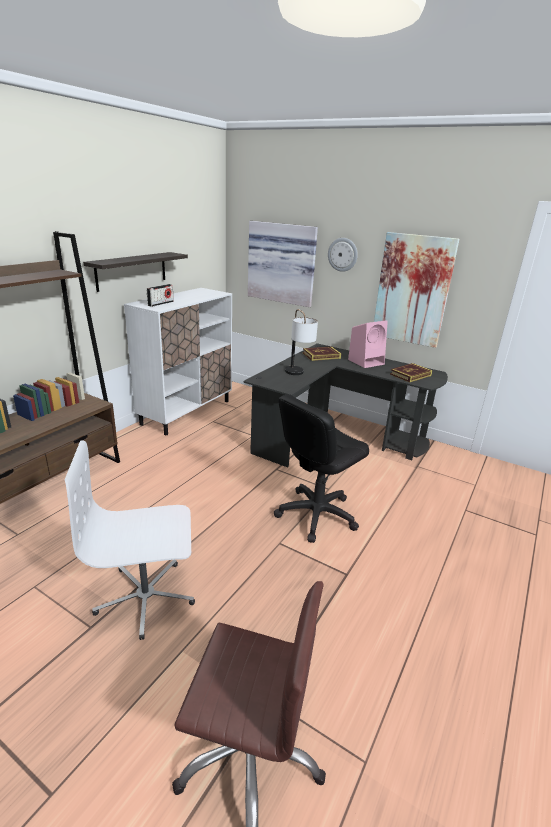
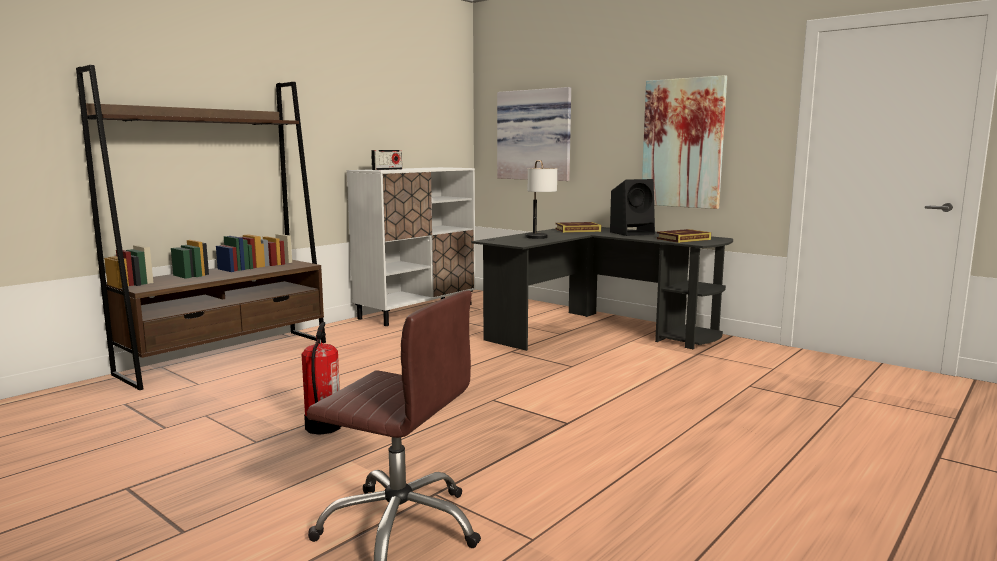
camera: 10 degrees right, 15 degrees down
white office chair [65,441,195,640] -> fire extinguisher [302,322,341,435]
shelf [83,252,188,292] -> none
black office chair [274,394,369,543] -> none
wall clock [328,238,358,272] -> none
pink speaker [348,320,388,368] -> black speaker [610,179,655,236]

